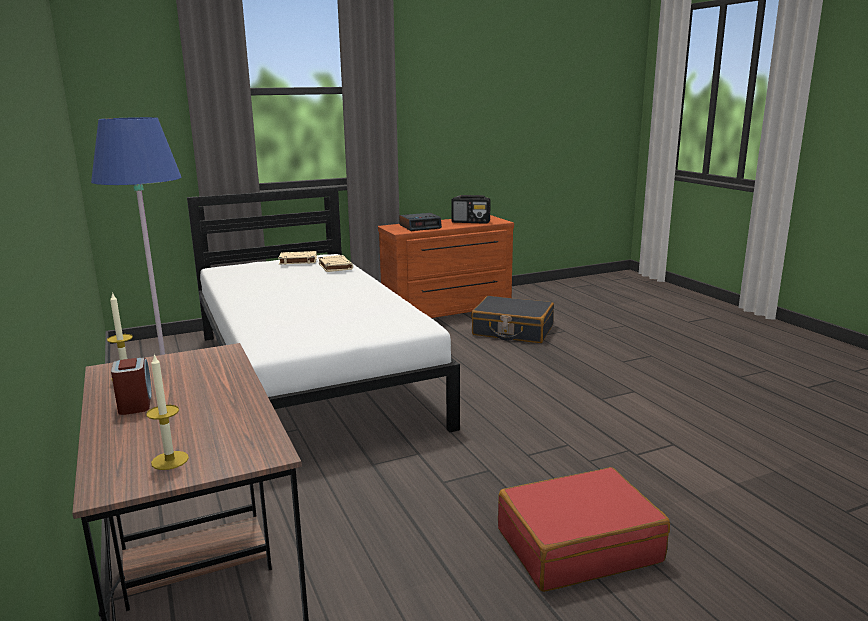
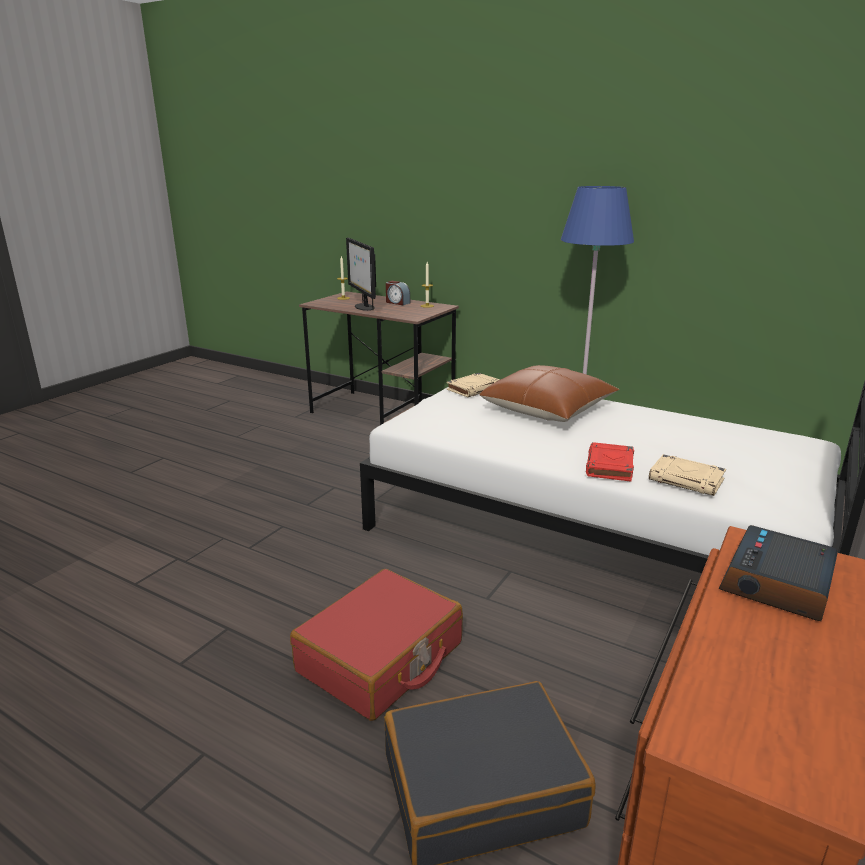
camera: 145 degrees right, 5 degrees up
beige book [278,251,317,265] -> beige book moved to [446,373,500,397]
radio [451,195,491,224] -> none
red suitcase [498,467,670,592] -> red suitcase moved to [290,569,463,721]
none -> monitor [346,238,376,311]
none -> brown pillow [479,365,619,422]
none -> red book [586,442,634,482]

